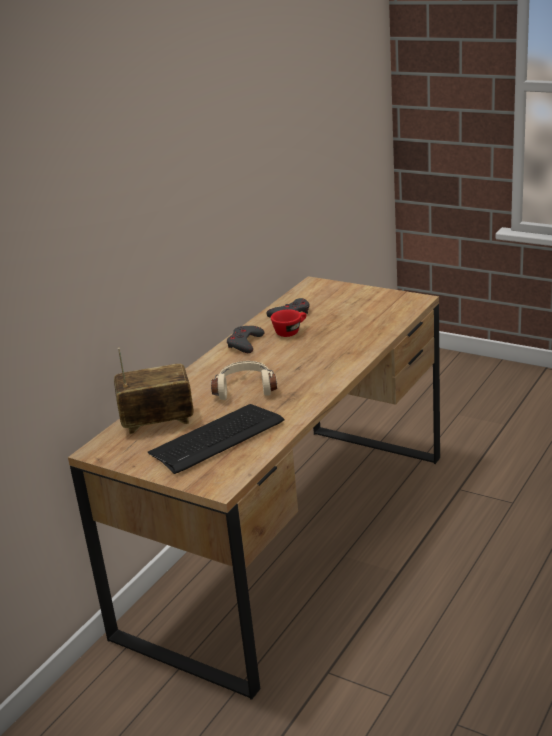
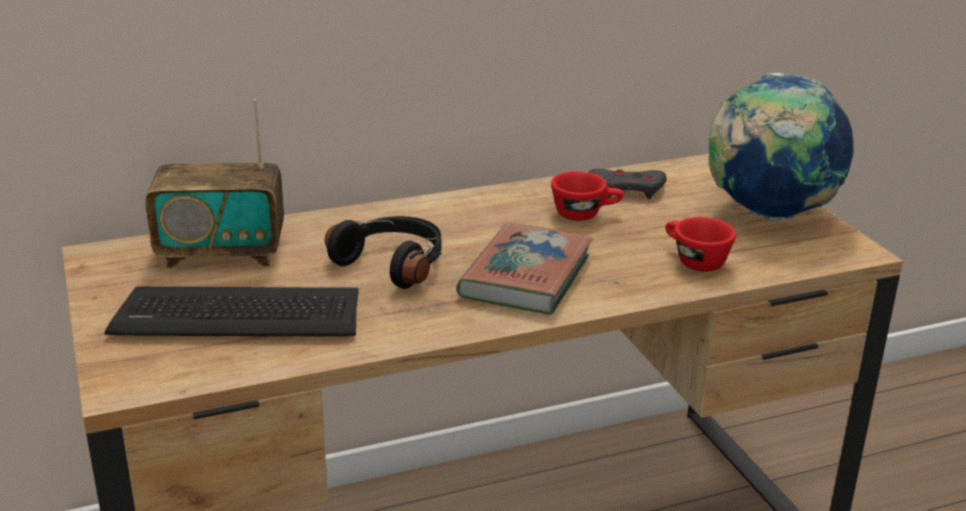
camera: 35 degrees right, 0 degrees up
radio [114,348,194,434] -> radio turned 150 degrees clockwise [145,99,284,268]
beige headphones [211,361,277,400] -> black headphones [325,216,441,289]
grey game controller [227,326,264,353] -> none
none -> book [456,223,593,314]
none -> red cup [665,217,736,272]
none -> globe [708,73,854,221]

